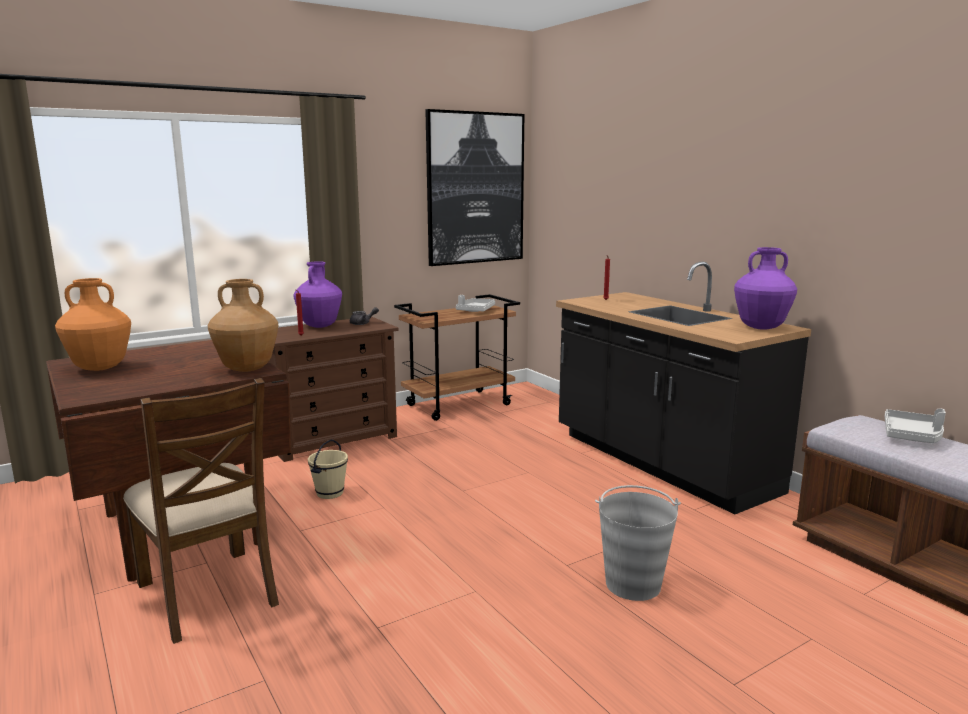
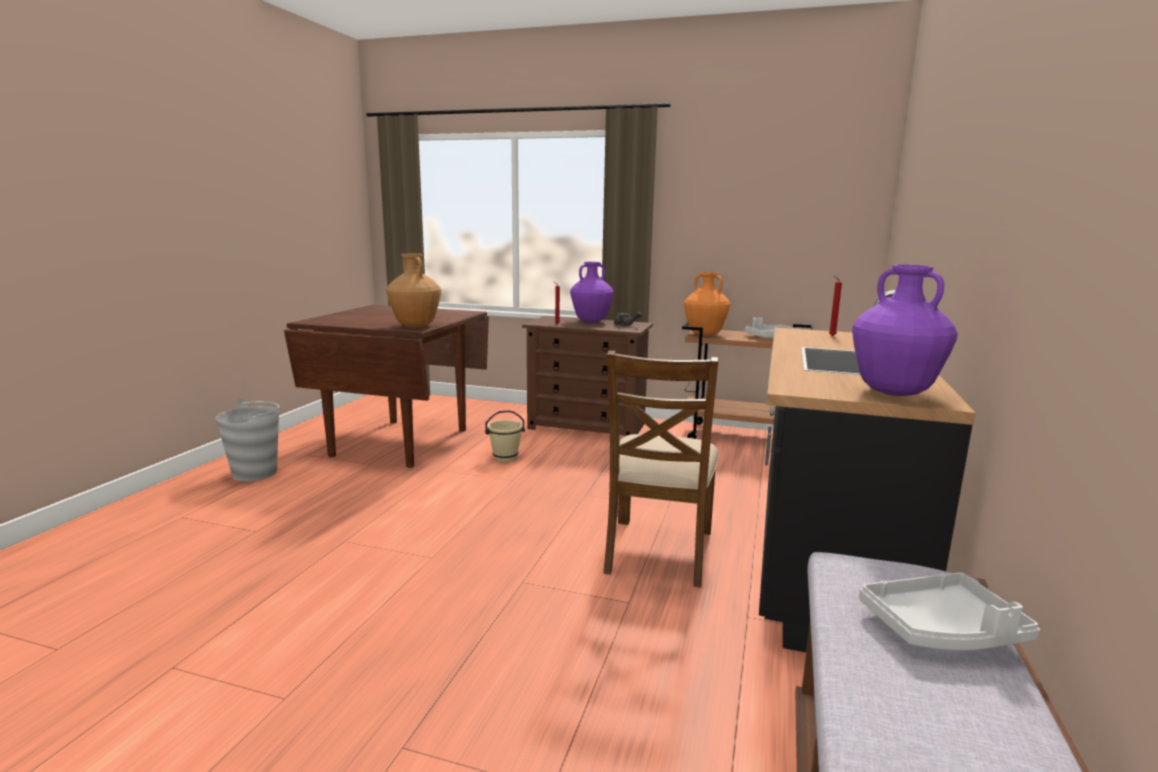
camera: 50 degrees right, 0 degrees up
orange vase [55,278,131,371] -> orange vase moved to [684,272,730,336]
brown chair [123,378,279,644] -> brown chair moved to [603,351,719,587]
picture [425,109,524,266] -> none
grey bucket [595,485,681,601] -> grey bucket moved to [216,399,279,481]

